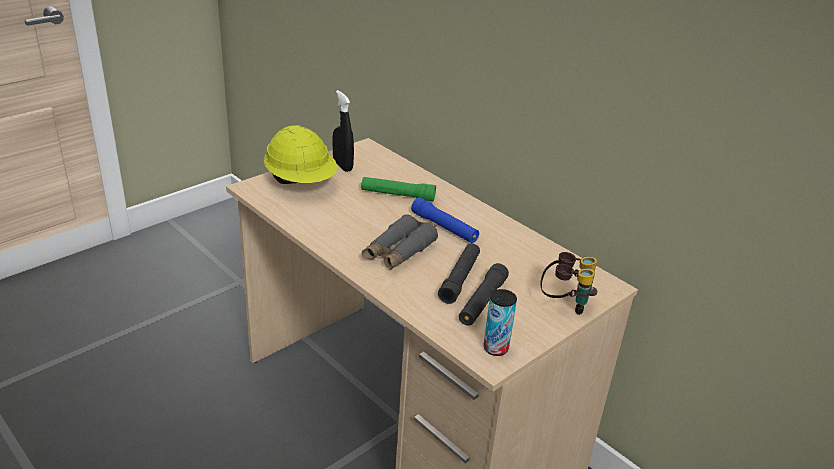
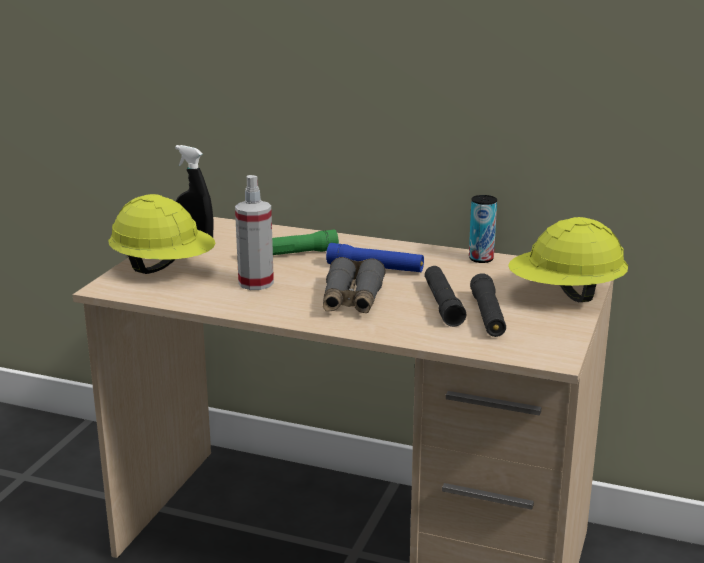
camera: 25 degrees left, 10 degrees down
can [483,289,517,356] -> can moved to [469,195,497,263]
binoculars [540,252,597,315] -> yellow hard hat [508,217,628,302]
none -> spray bottle [235,175,274,290]

